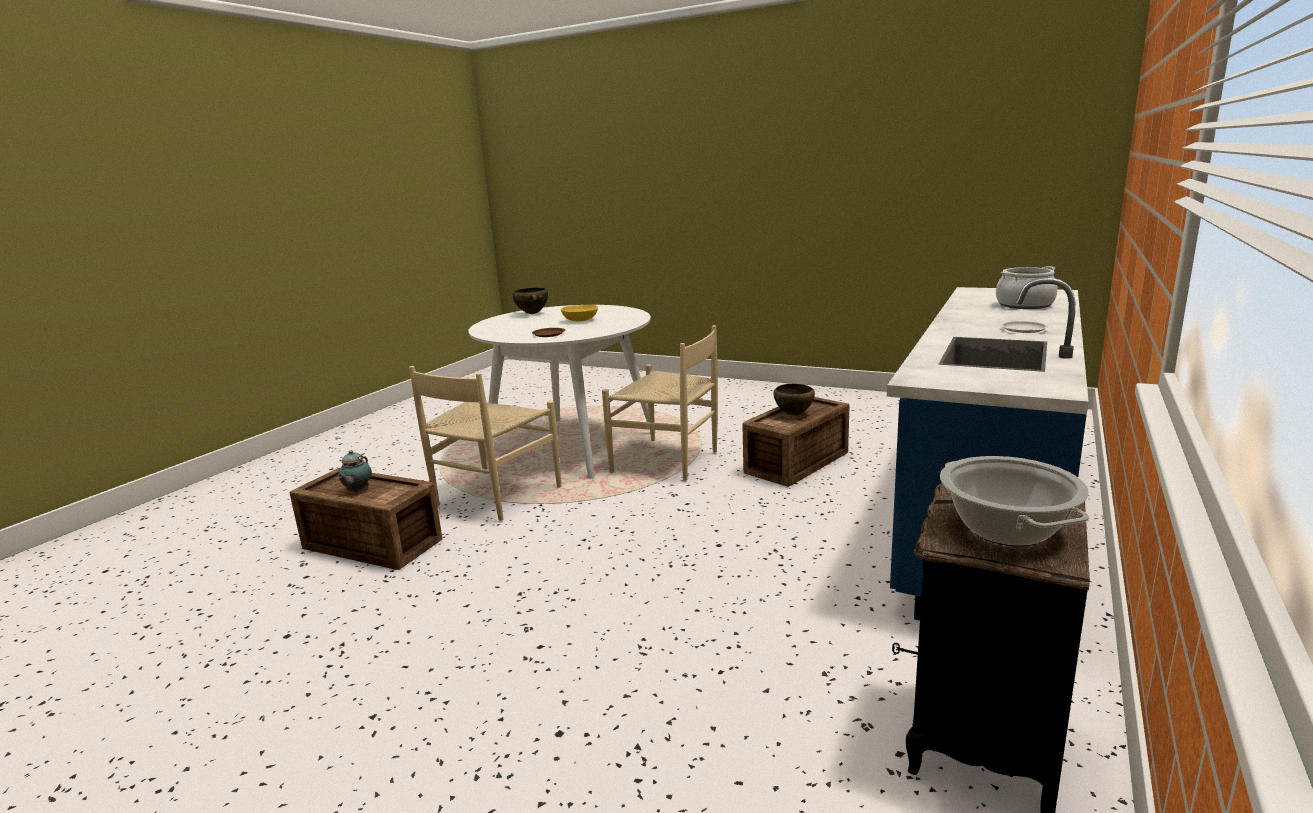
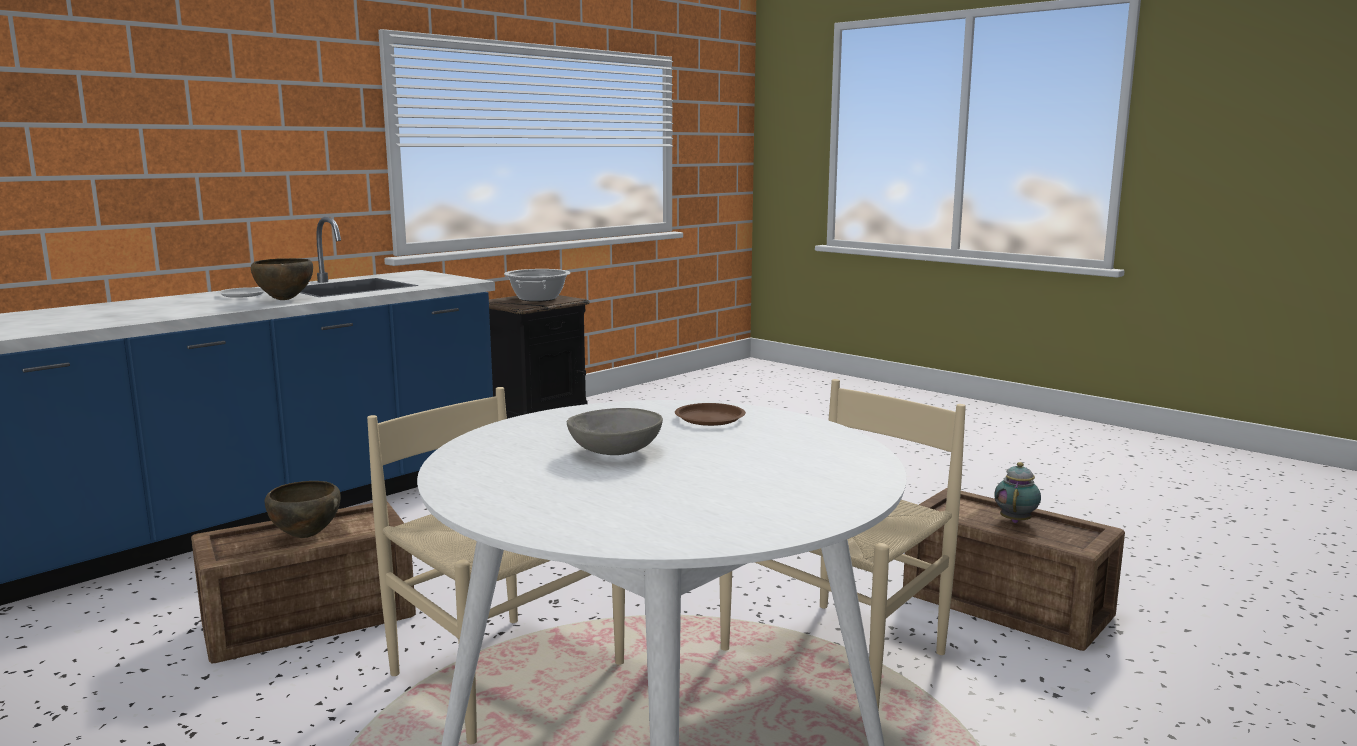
camera: 165 degrees left, 5 degrees down
brown bowl [512,288,548,314] -> brown bowl moved to [251,258,313,300]
yellow bowl [561,305,598,321] -> grey bowl [567,408,663,455]
cooking pot [996,266,1058,309] -> none

